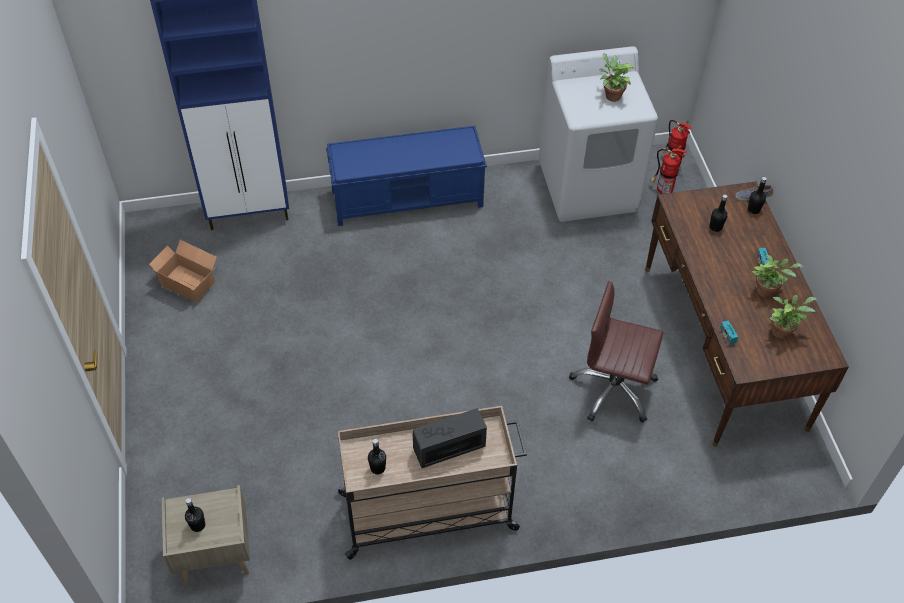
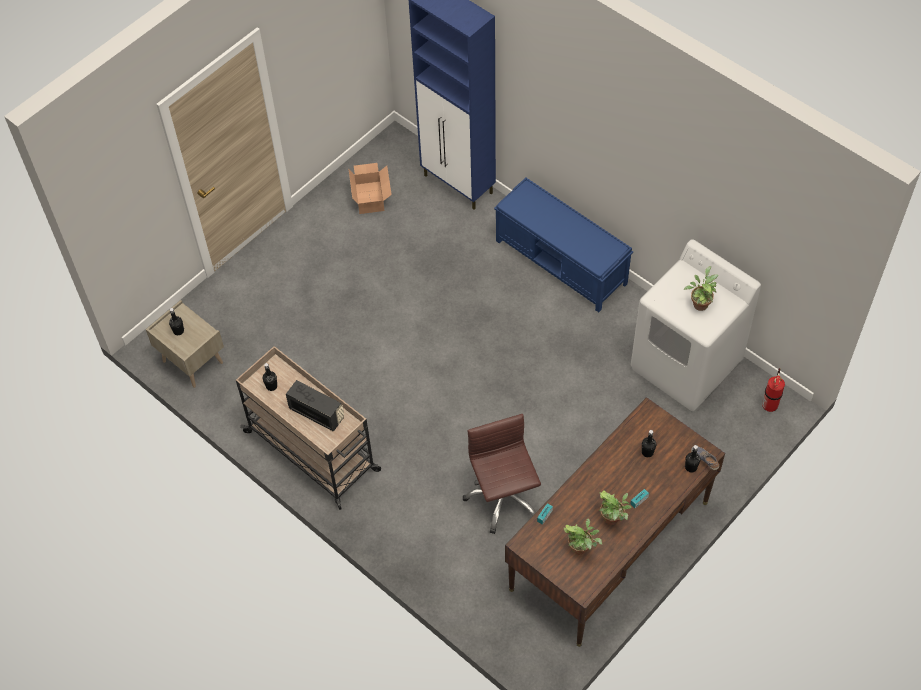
camera: 55 degrees right, 5 degrees up
fire extinguisher [650,145,687,194] -> none

